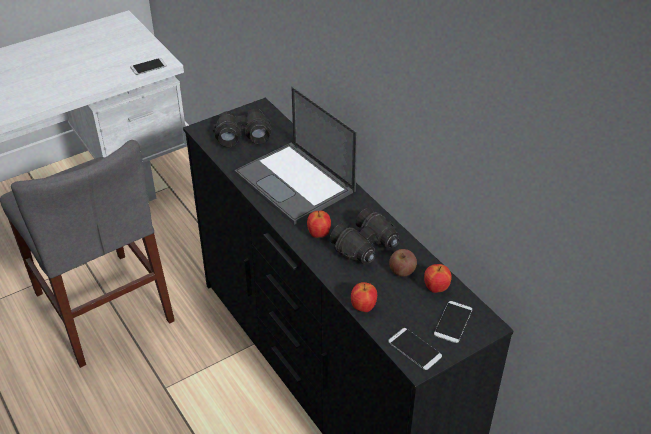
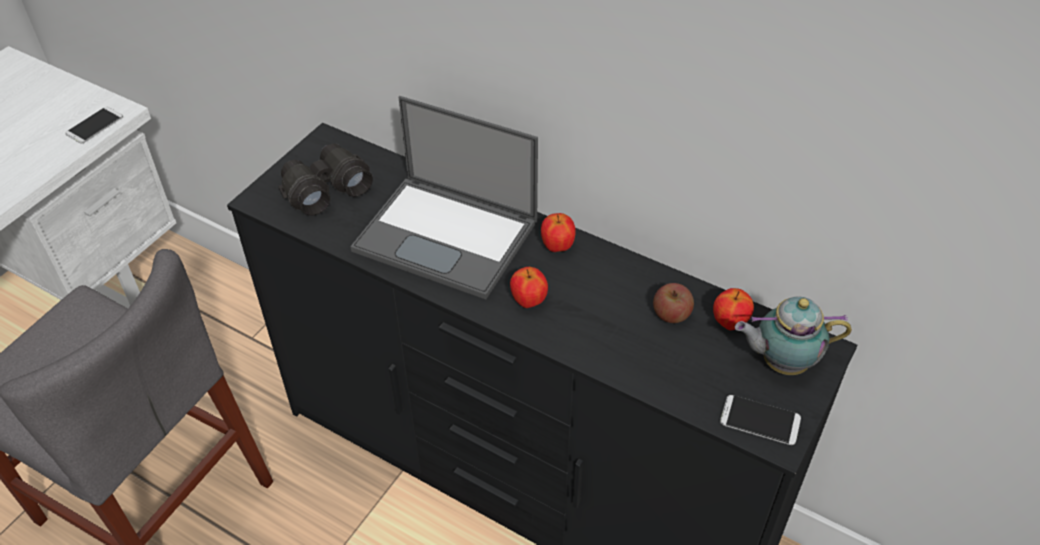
camera: 25 degrees left, 5 degrees up
black binoculars [330,208,400,264] -> none
apple [351,282,377,312] -> apple moved to [541,213,576,252]
phone [434,301,472,343] -> teapot [735,296,852,375]

